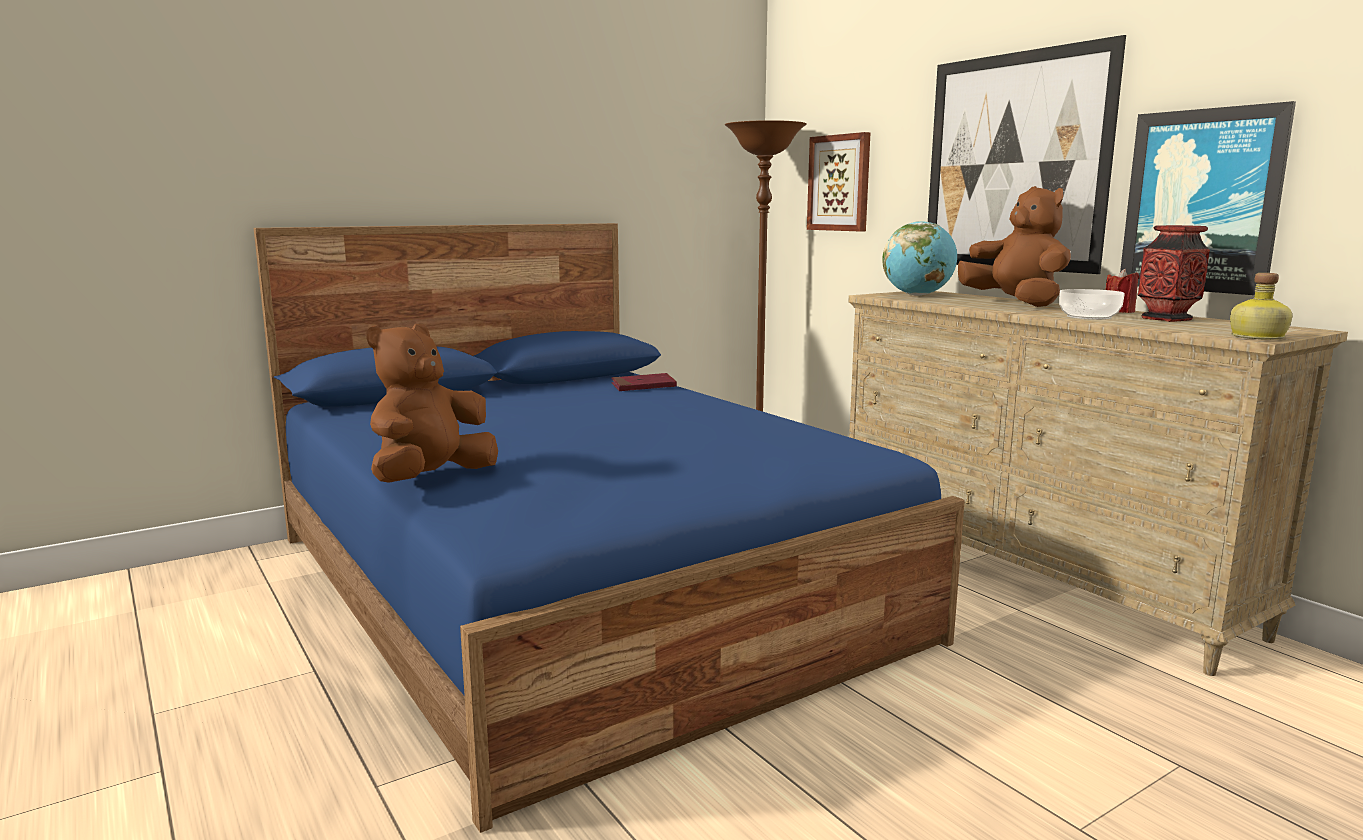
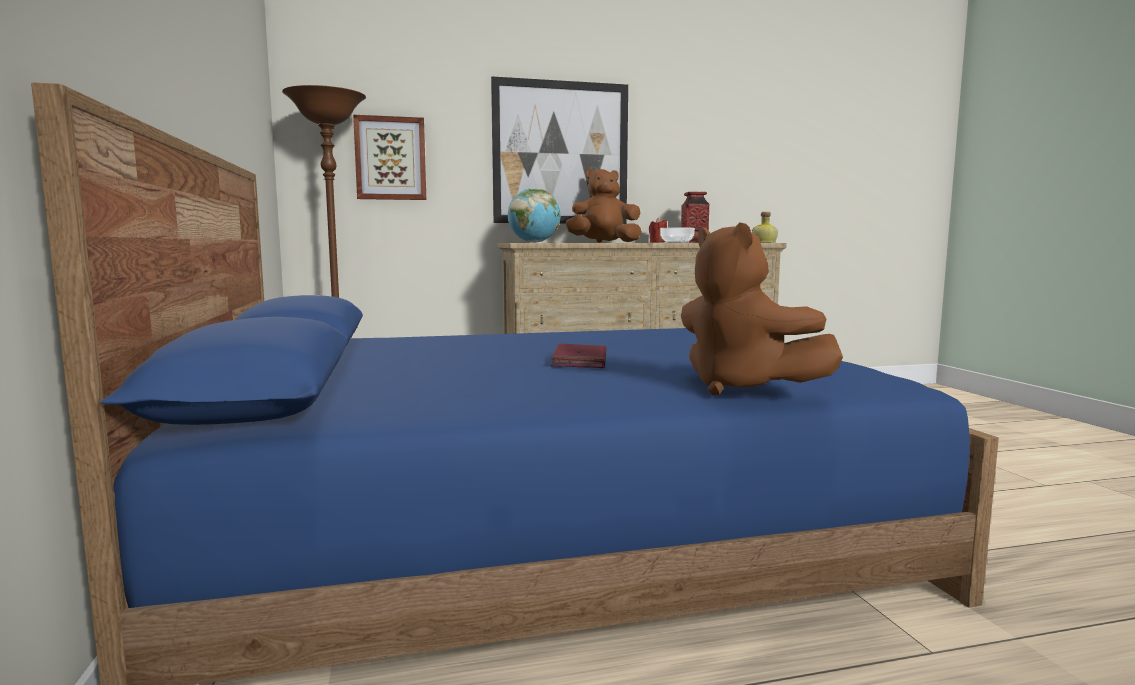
camera: 70 degrees left, 5 degrees down
red book [611,373,677,391] -> red book moved to [551,343,606,368]
picture [1120,101,1296,295] -> none

